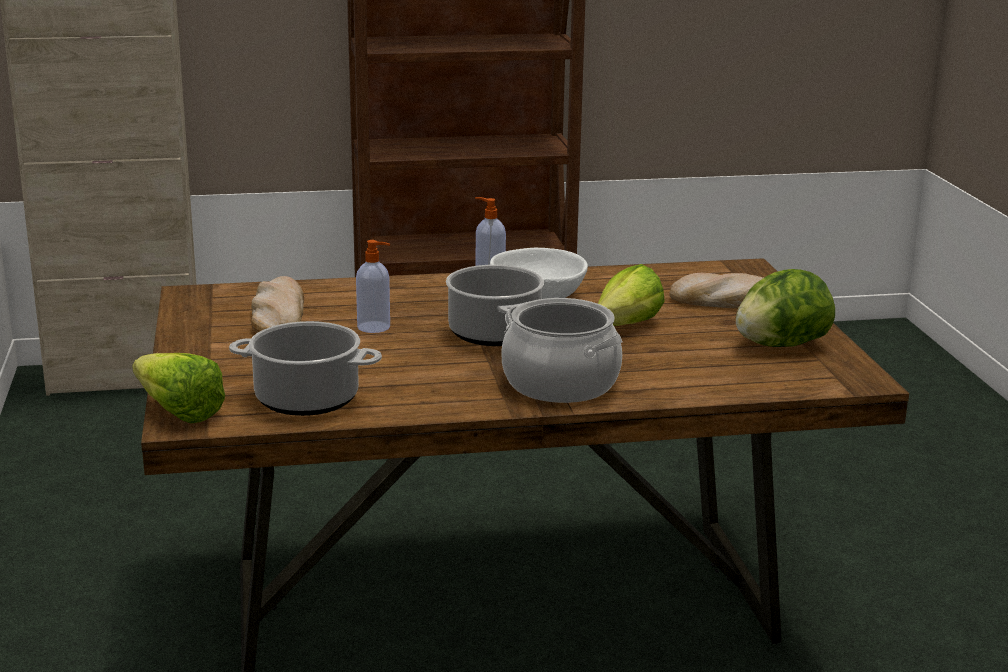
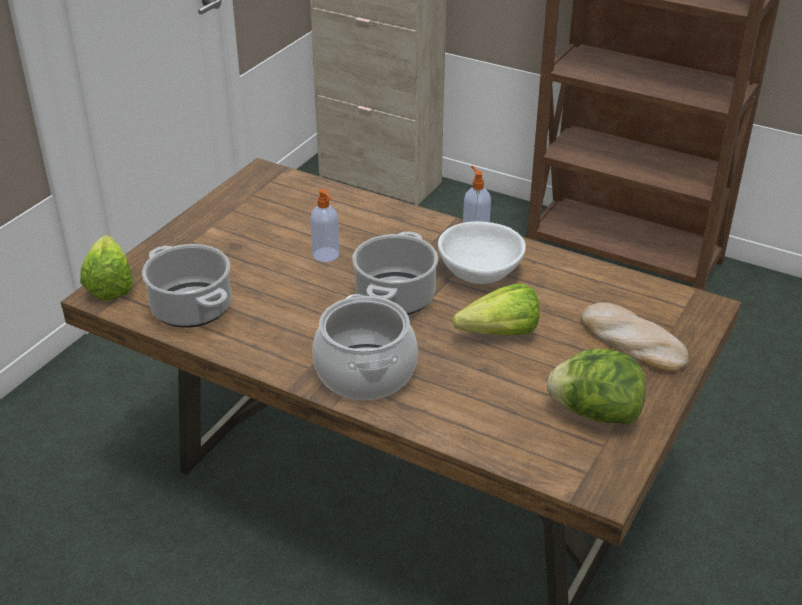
camera: 40 degrees right, 15 degrees up
bread [251,276,304,333] -> none

